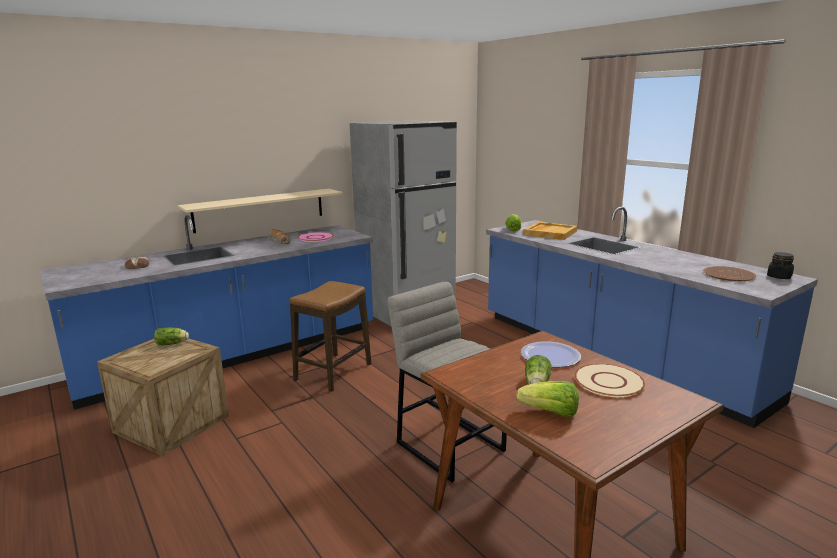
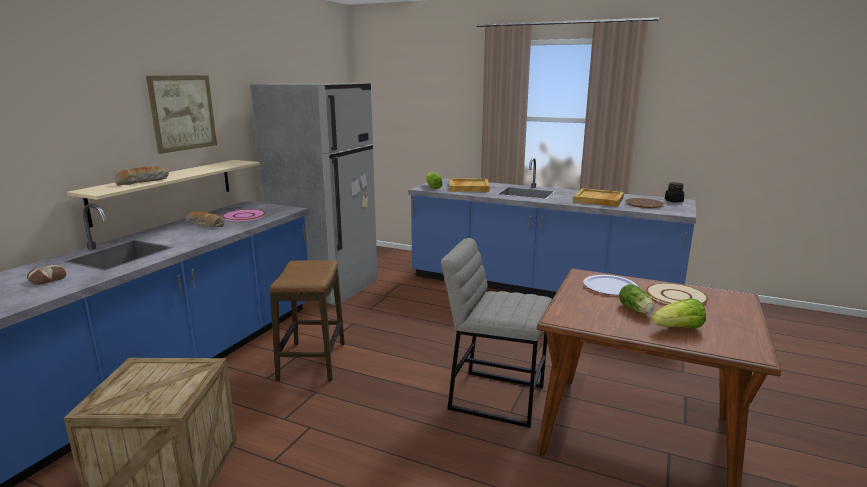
camera: 30 degrees left, 0 degrees up
lettuce [154,327,189,345] -> none
none -> bread [115,167,169,186]
none -> picture [146,75,217,154]
none -> beige tray [573,188,624,207]

